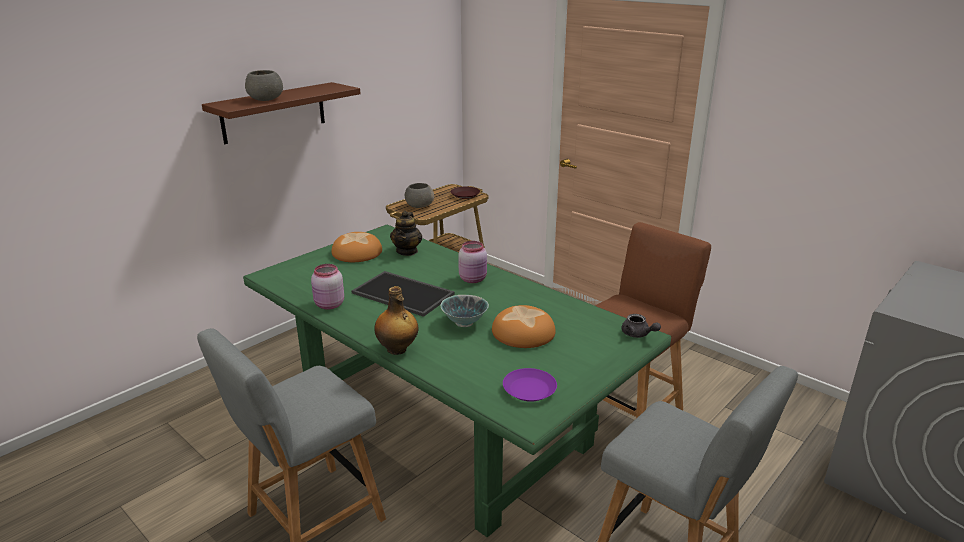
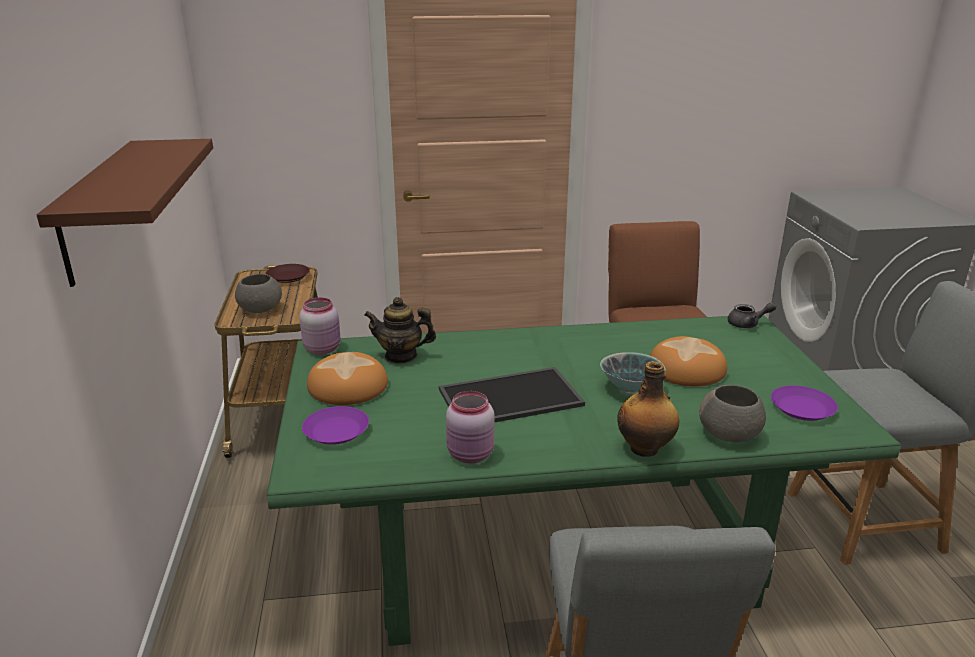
camera: 50 degrees left, 0 degrees up
grey bowl [245,70,283,101] -> grey bowl moved to [699,385,766,442]
teapot [390,211,422,256] -> teapot turned 135 degrees clockwise [364,297,436,364]
pink jar [458,241,487,283] -> pink jar moved to [299,298,341,354]
none -> purple plate [302,406,369,445]

